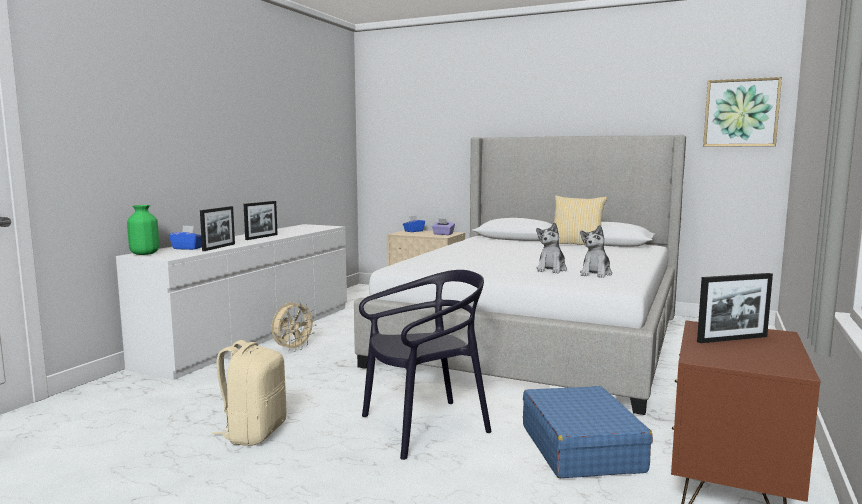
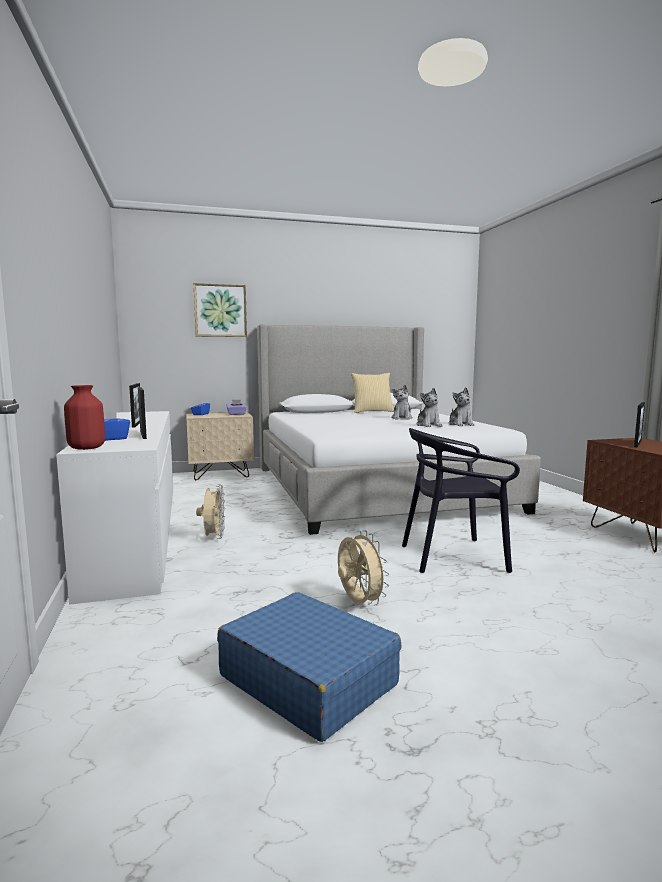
camera: 40 degrees left, 0 degrees up
green vase [127,205,159,255] -> red vase [64,385,105,450]
beige backpack [211,340,286,446] -> beige fan [338,530,389,606]
black chair [359,270,491,460] -> black chair turned 120 degrees counterclockwise [402,428,520,573]
blue suitcase [523,386,653,478] -> blue suitcase moved to [217,592,402,742]
picture [703,77,782,147] -> picture moved to [193,283,247,337]
none -> plush toy [391,385,413,420]

